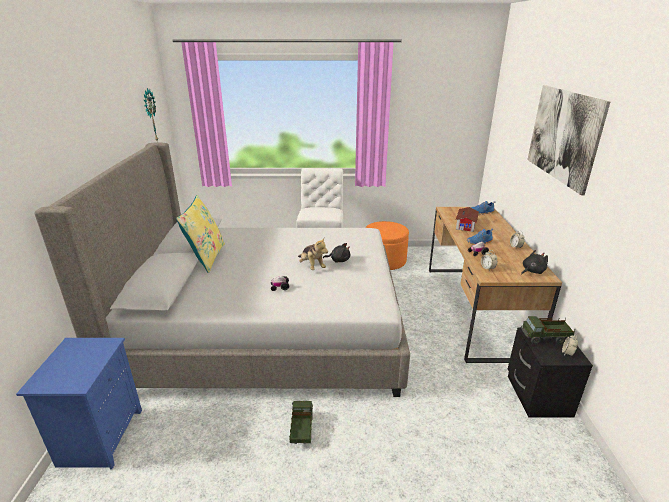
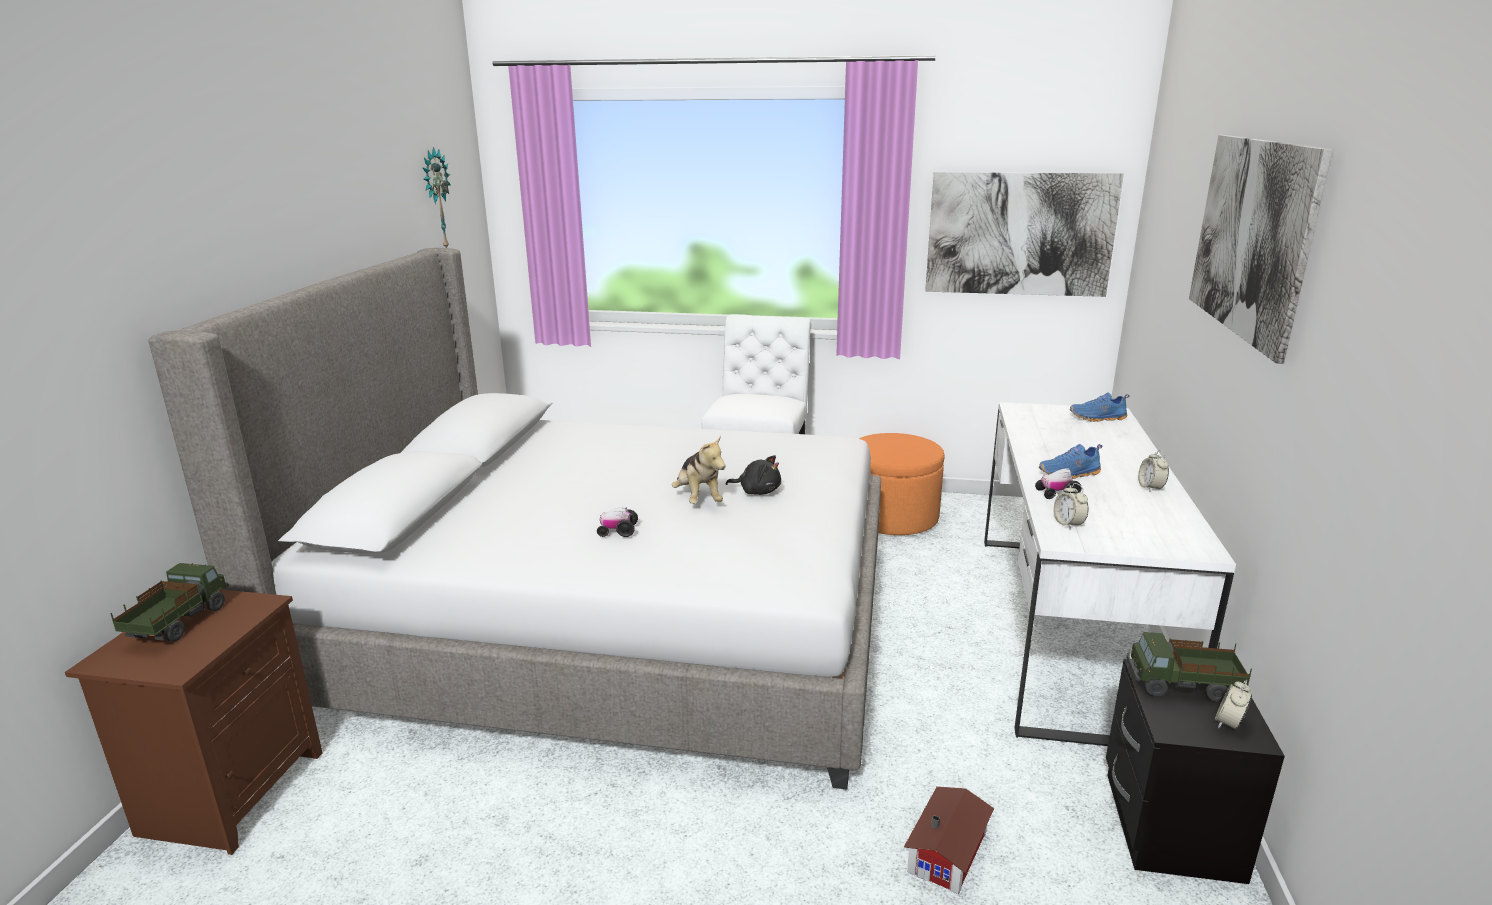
camera: 10 degrees right, 5 degrees down
blue nightstand [16,338,142,469] -> brown nightstand [65,589,323,855]
yellow pillow [176,195,225,273] -> none
toy truck [289,400,313,444] -> toy truck moved to [111,563,229,642]
brown desk [429,207,562,363] -> white desk [984,402,1236,746]
toy house [456,207,479,232] -> toy house moved to [904,786,994,894]
black plush toy [521,250,548,275] -> none
none -> picture [925,172,1124,297]

